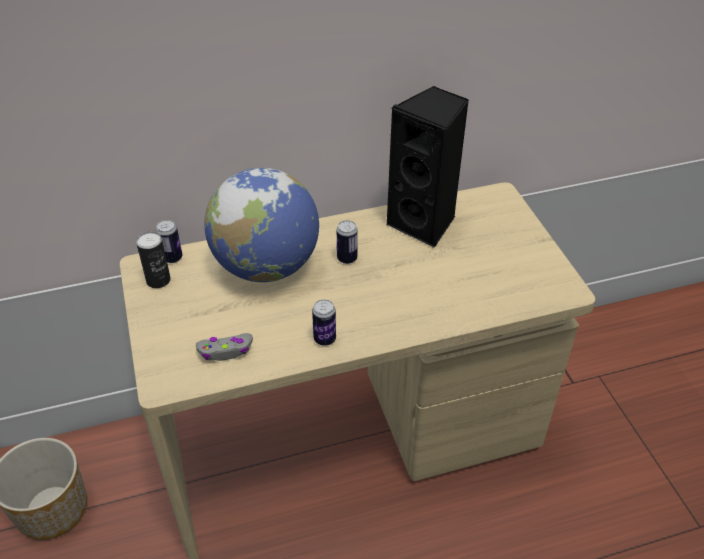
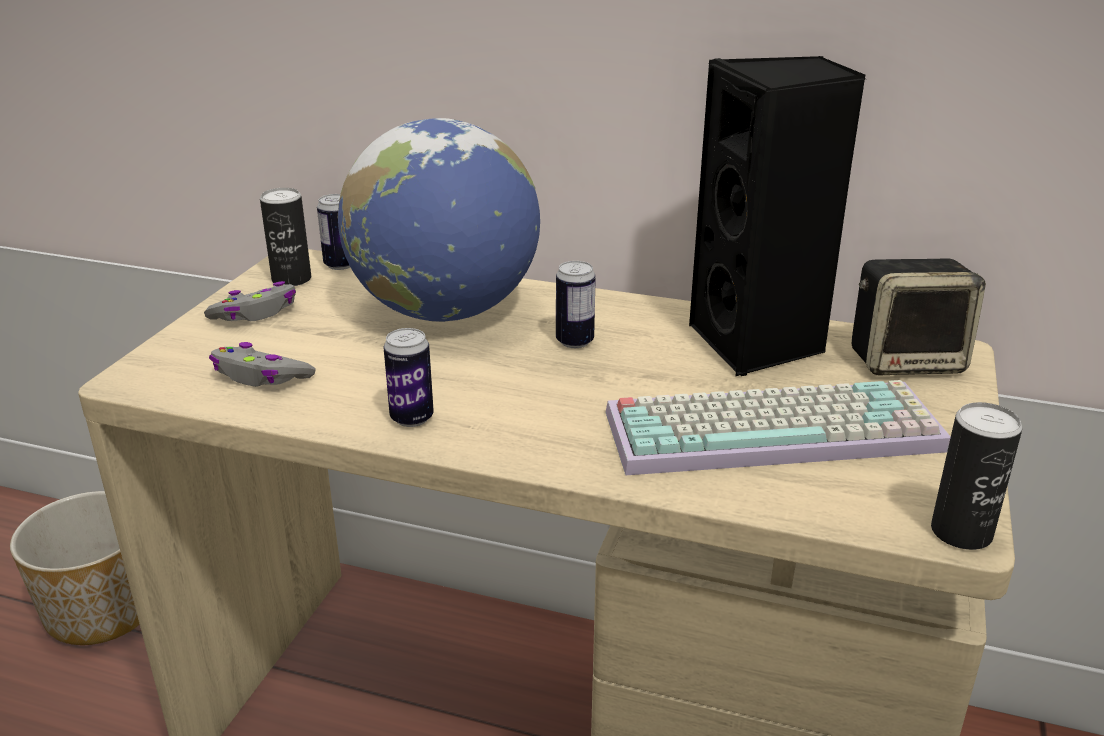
camera: 35 degrees right, 15 degrees down
none -> grey game controller [204,281,296,321]
none -> keyboard [605,380,951,475]
none -> speaker [851,259,986,375]
none -> can [931,402,1022,550]

